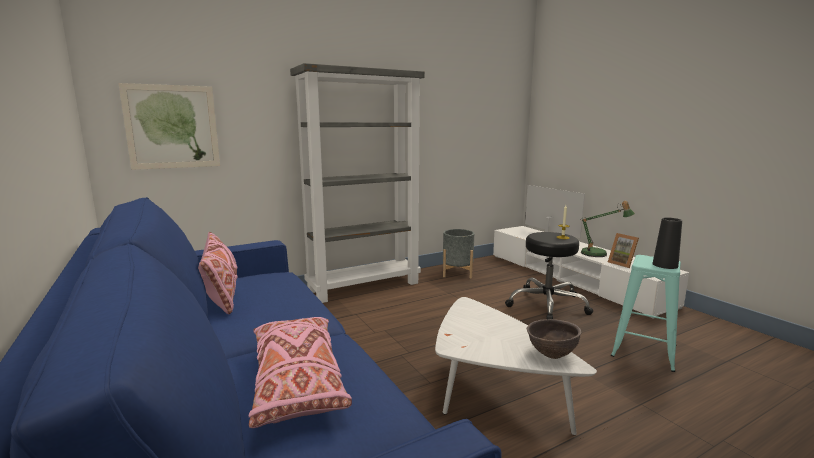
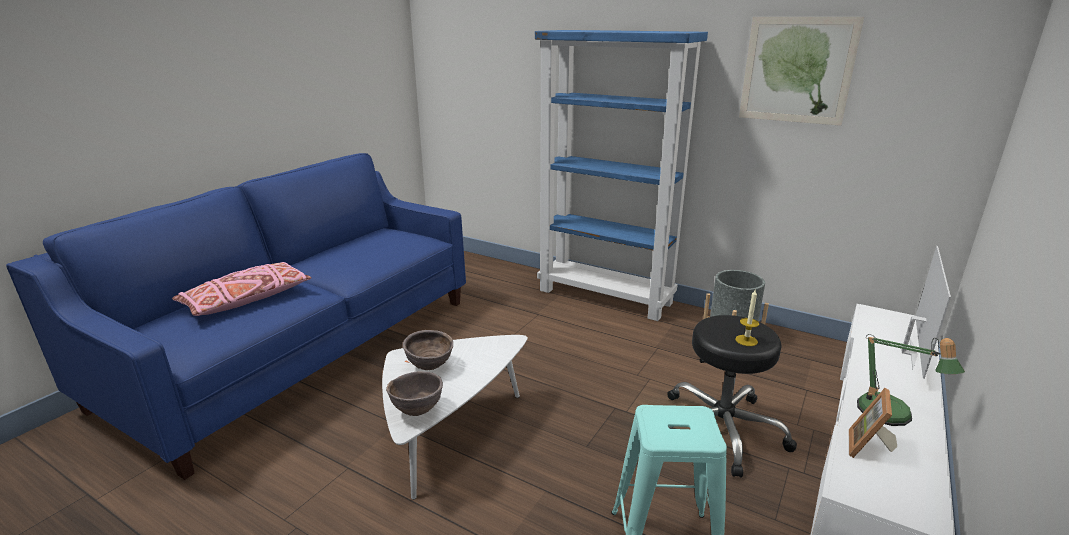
camera: 60 degrees right, 10 degrees up
picture [118,83,220,170] -> picture moved to [739,17,864,126]
pink pillow [198,232,238,314] -> none
grey bookcase [290,63,425,303] -> blue bookcase [535,30,708,321]
black vase [653,217,682,269] -> none
none -> brown bowl [403,330,453,370]

